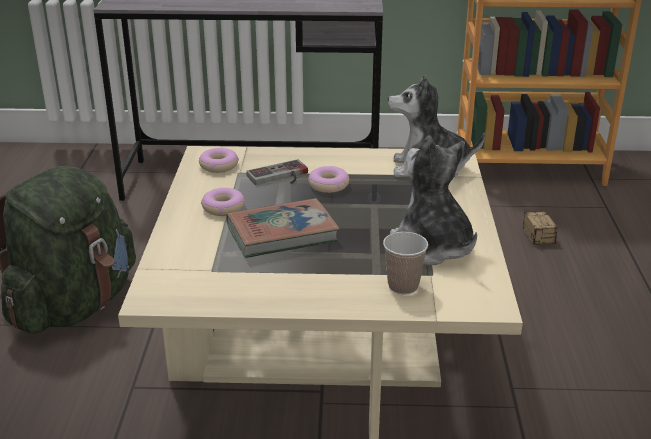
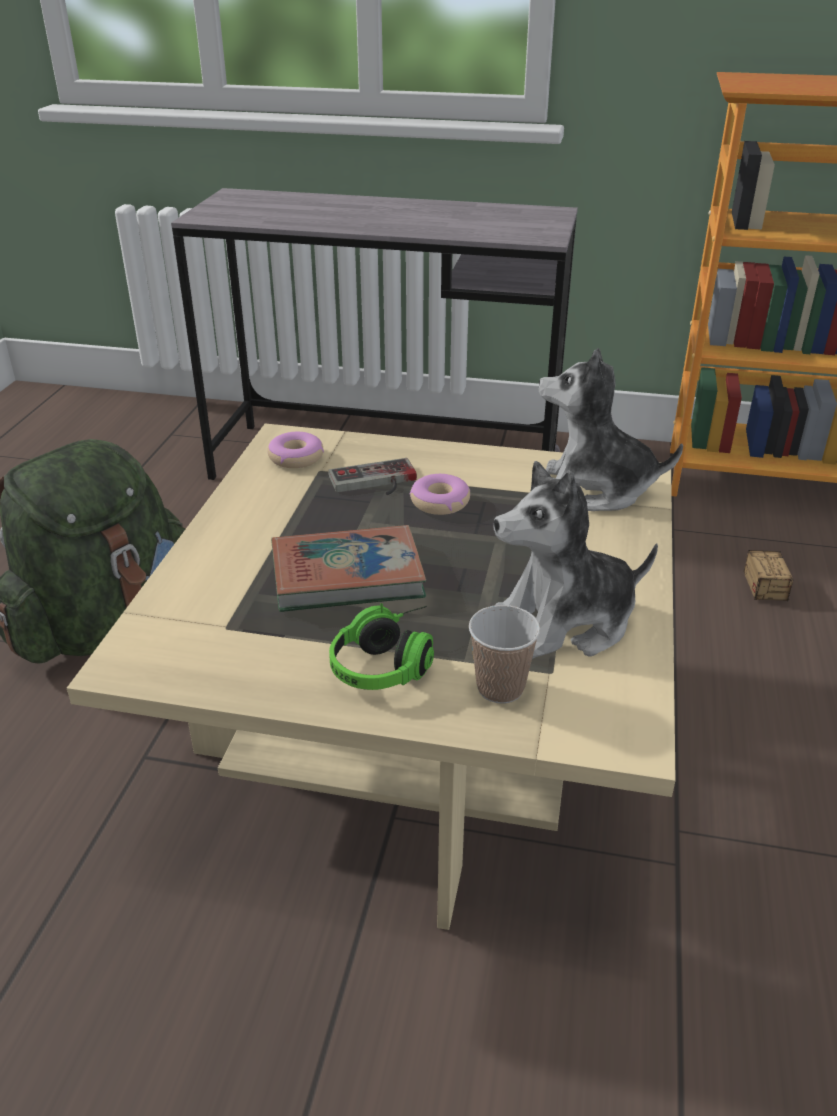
camera: 10 degrees right, 5 degrees up
donut [201,188,245,216] -> none
plush toy [390,136,477,265] -> plush toy turned 90 degrees counterclockwise [493,461,658,659]
none -> headphones [329,603,434,690]

